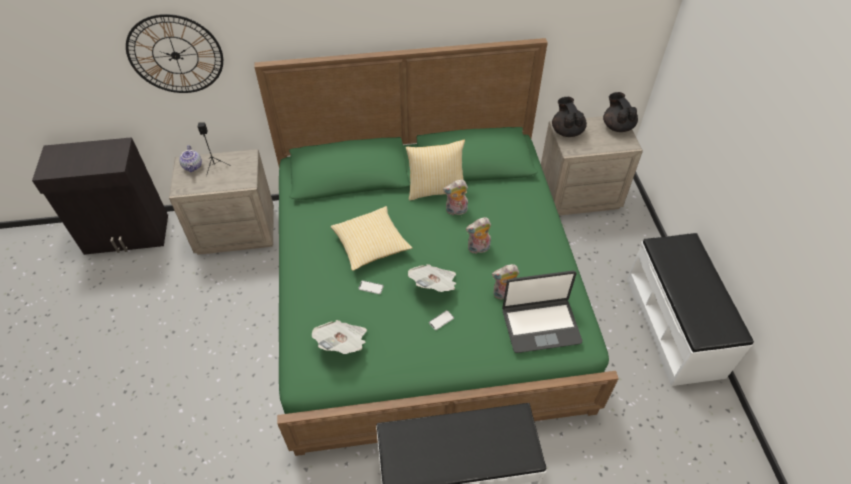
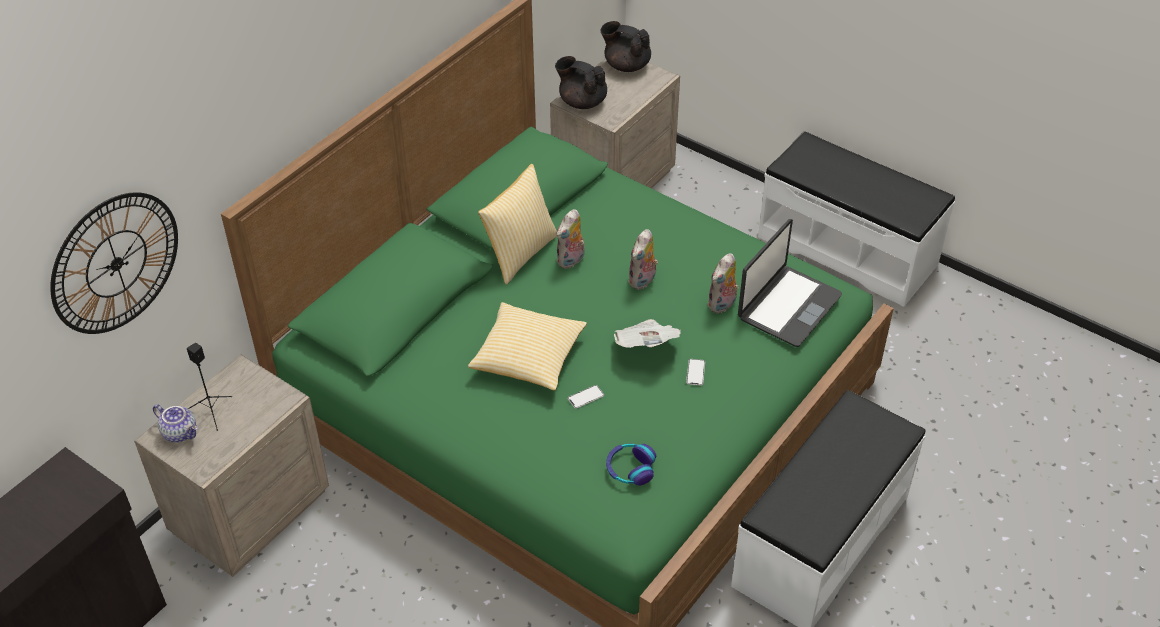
camera: 45 degrees left, 5 degrees down
newspaper [312,320,367,354] -> headphones [606,444,656,486]

